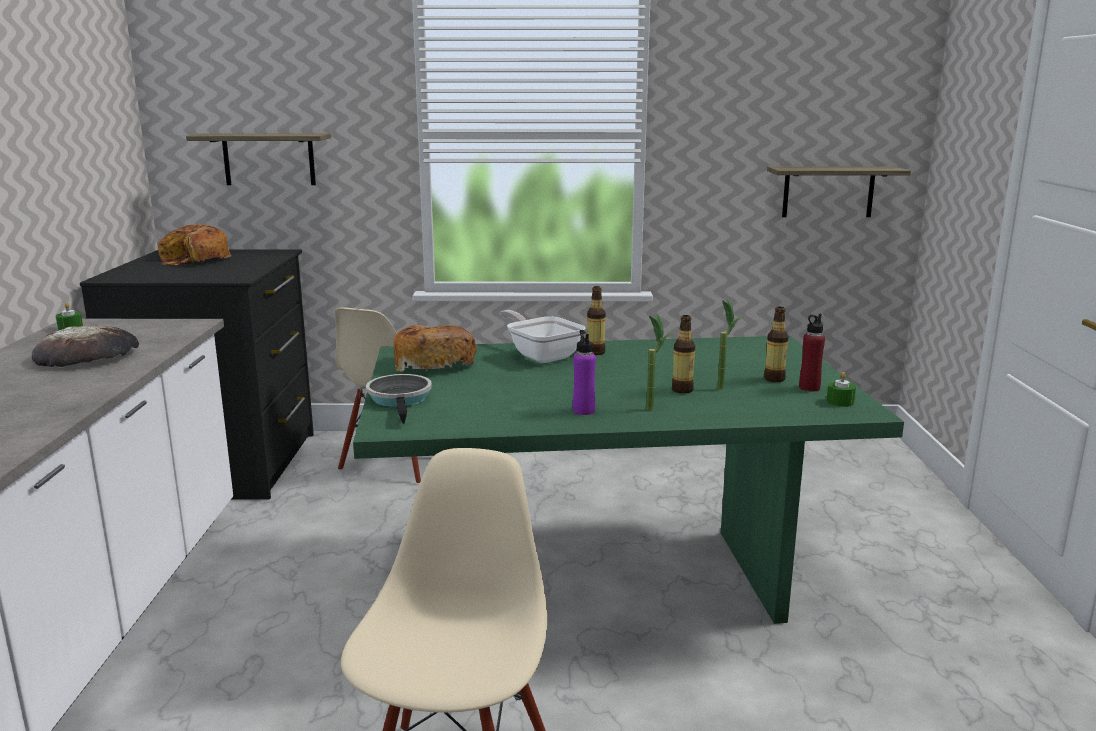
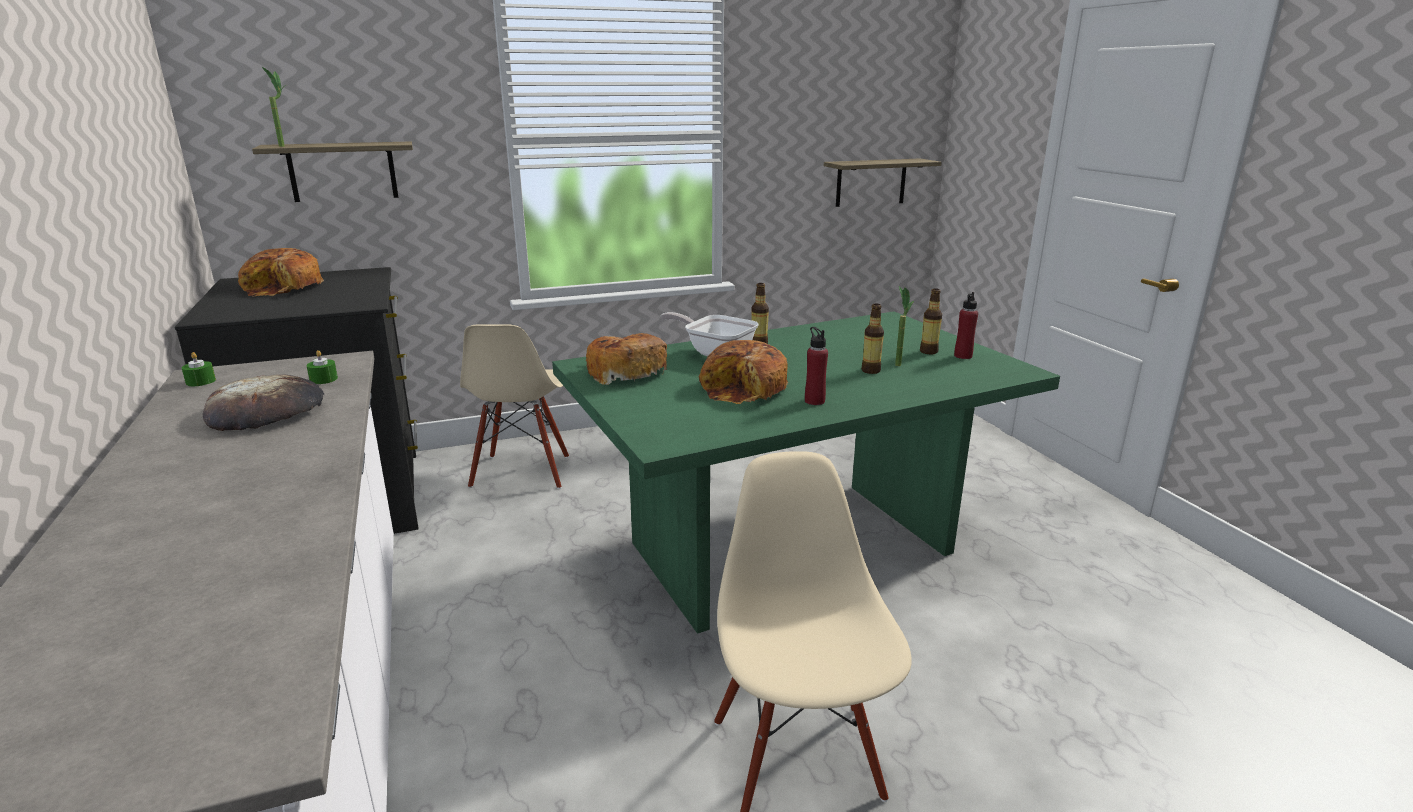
camera: 20 degrees left, 5 degrees up
frying pan [366,374,432,424] -> none
purple bottle [573,330,596,415] -> red bottle [805,327,828,405]
potted plant [646,314,672,410] -> potted plant moved to [262,67,286,147]
green candle [826,372,856,407] -> green candle moved to [306,350,338,384]
none -> bread [699,340,788,404]

